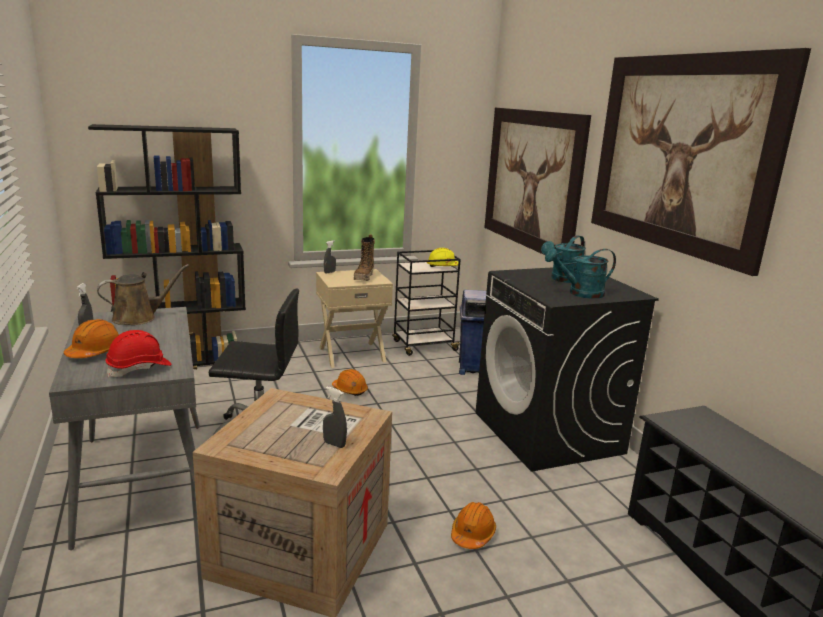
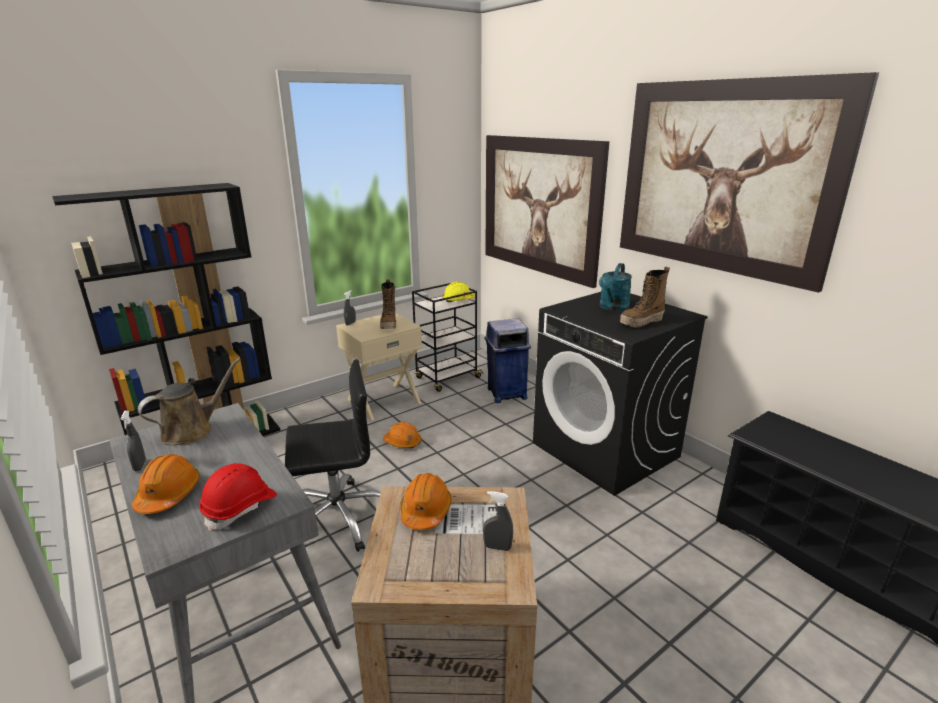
camera: 15 degrees left, 5 degrees up
orange hard hat [451,502,496,549] -> orange hard hat moved to [400,473,452,530]
turquoise watering can [545,248,616,299] -> boot [620,267,670,327]

